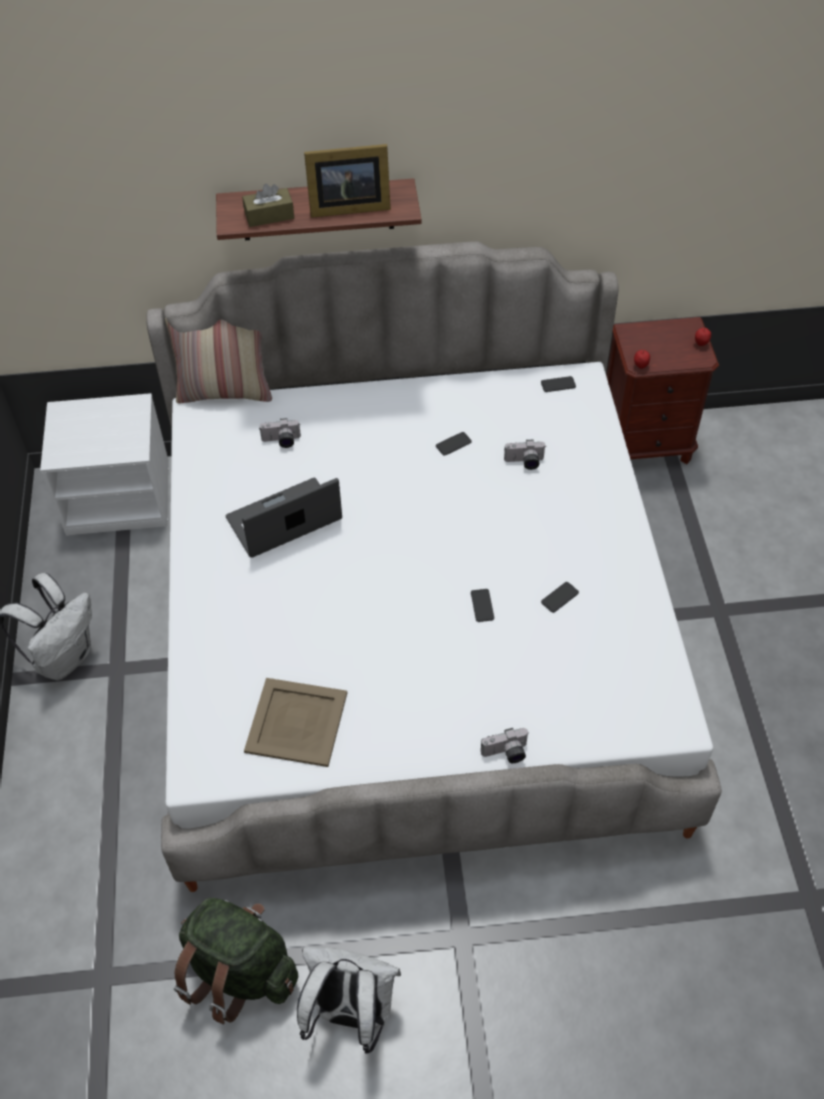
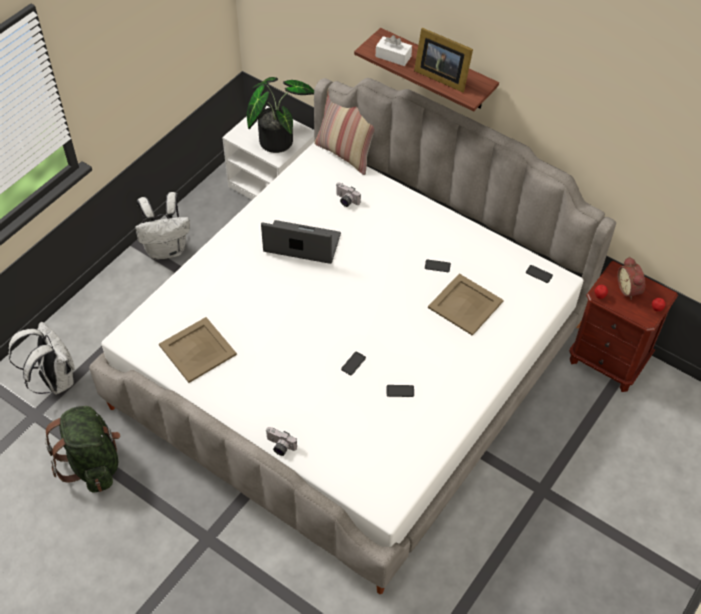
camera: 40 degrees right, 0 degrees up
brown tissue box [242,183,294,227] -> white tissue box [376,35,412,66]
white backpack [297,947,401,1054] -> white backpack moved to [9,322,75,395]
camera [504,440,545,470] -> beige tray [428,274,504,336]
none -> potted plant [247,77,314,153]
none -> alarm clock [617,257,645,300]

